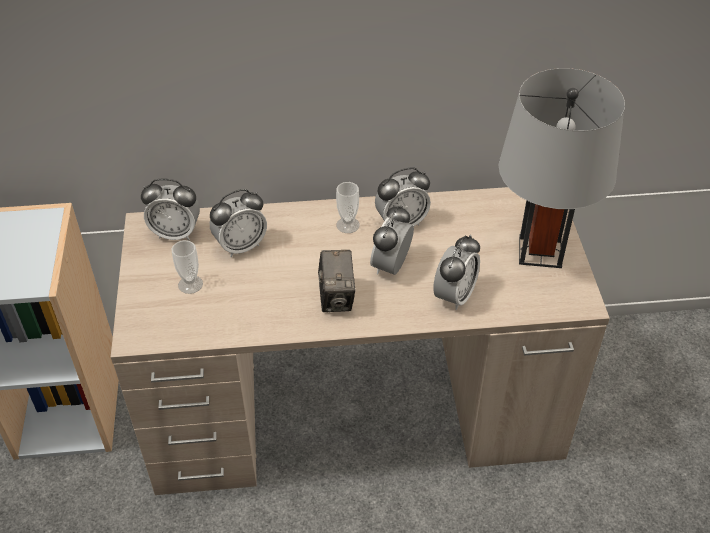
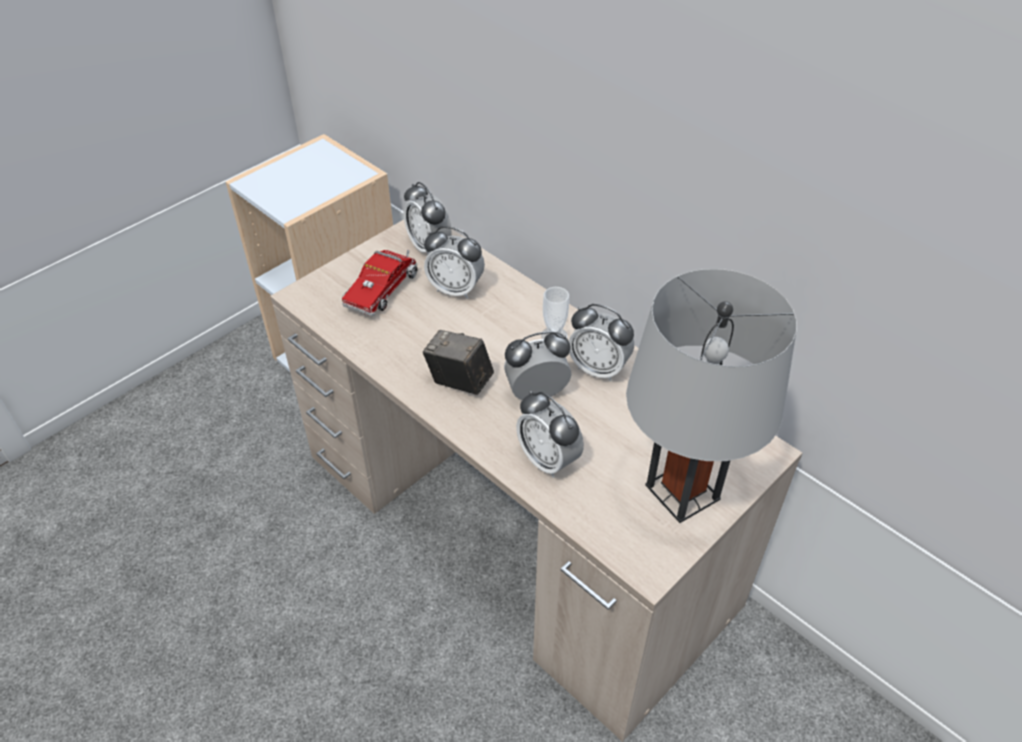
camera: 50 degrees right, 0 degrees up
cup [172,240,203,294] -> toy truck [342,250,418,316]
camera [318,250,356,312] -> camera turned 75 degrees clockwise [423,330,494,395]
alarm clock [433,235,480,310] -> alarm clock turned 60 degrees clockwise [516,391,584,478]

